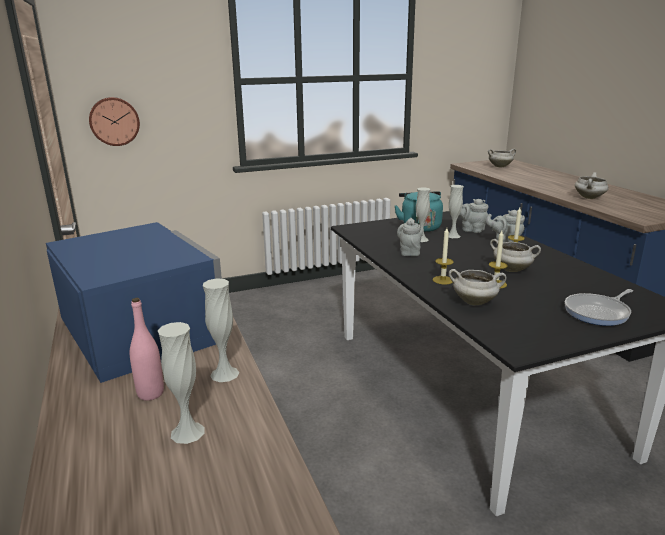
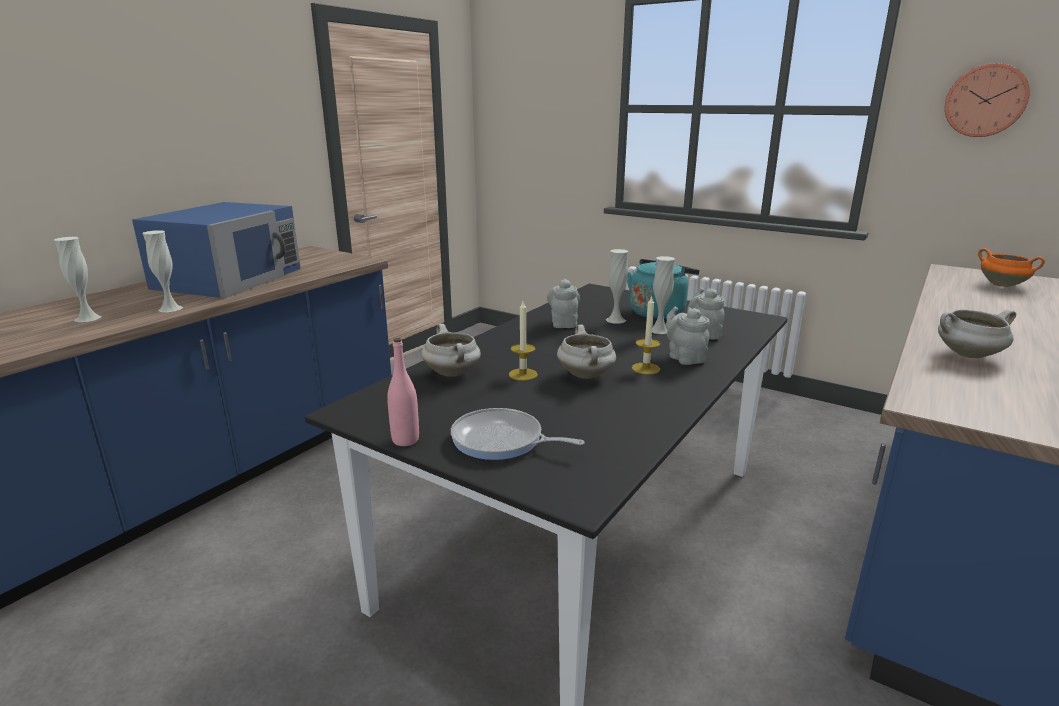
camera: 55 degrees right, 0 degrees up
wall clock [89,97,140,146] -> wall clock moved to [945,63,1030,137]
pink bottle [130,298,164,401] -> pink bottle moved to [387,338,419,446]
grey teapot [397,218,423,256] -> grey teapot turned 60 degrees counterclockwise [547,279,580,328]
candle [433,228,454,284] -> none
white cooking pot [488,149,516,168] -> orange cooking pot [978,248,1045,287]

